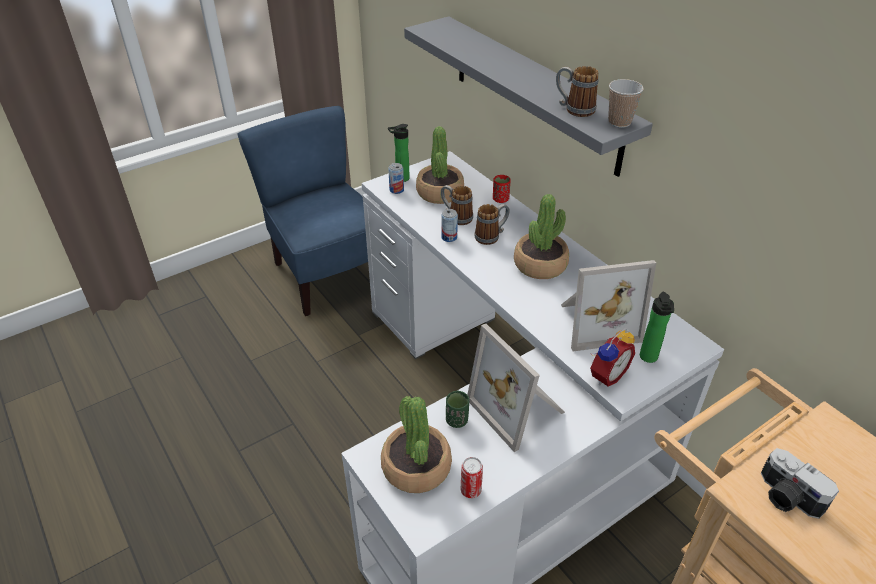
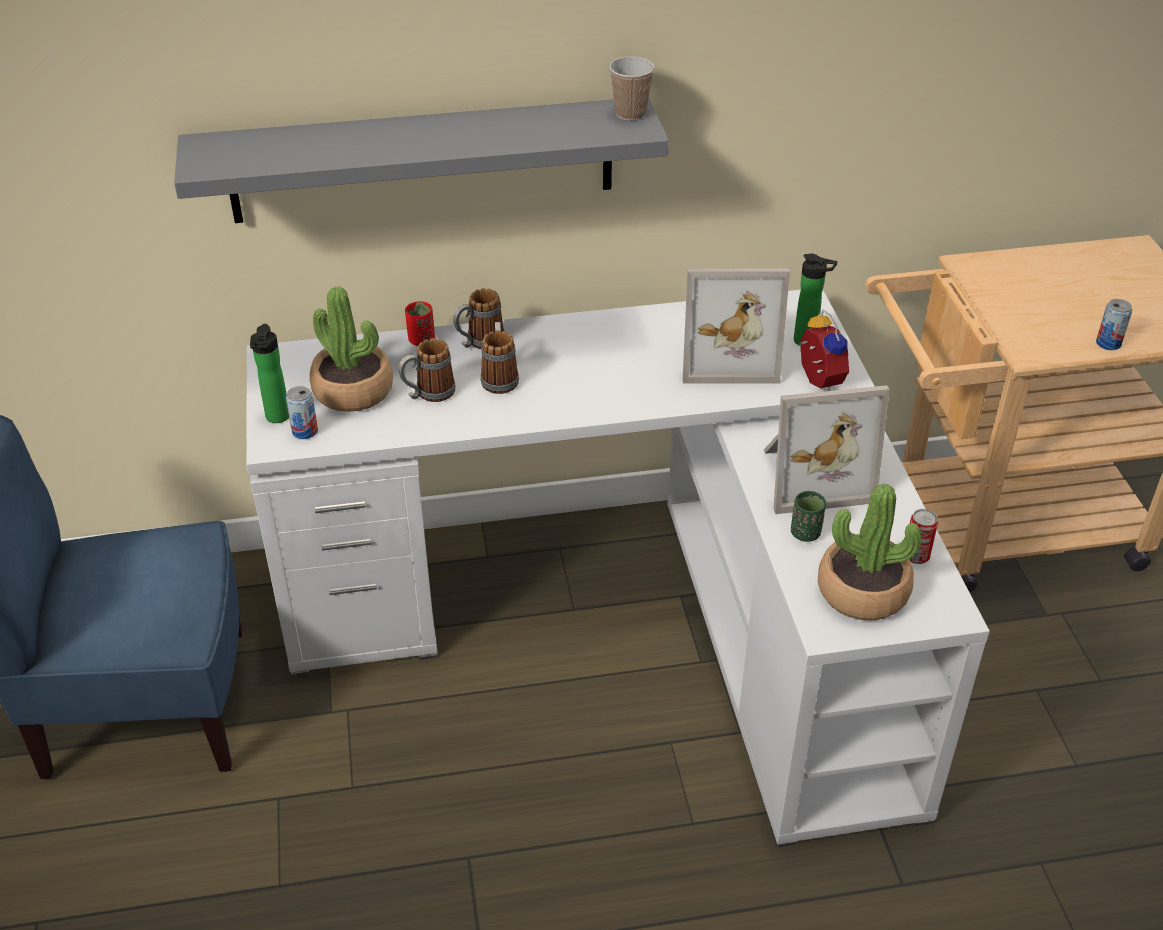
camera: 65 degrees left, 0 degrees up
can [441,209,458,242] -> can moved to [1096,299,1132,350]
potted plant [514,194,569,279] -> none
mug [556,66,599,117] -> mug moved to [453,288,504,349]
picture frame [561,260,656,351] -> picture frame turned 75 degrees clockwise [683,268,790,383]
camera [761,448,839,519] -> none

